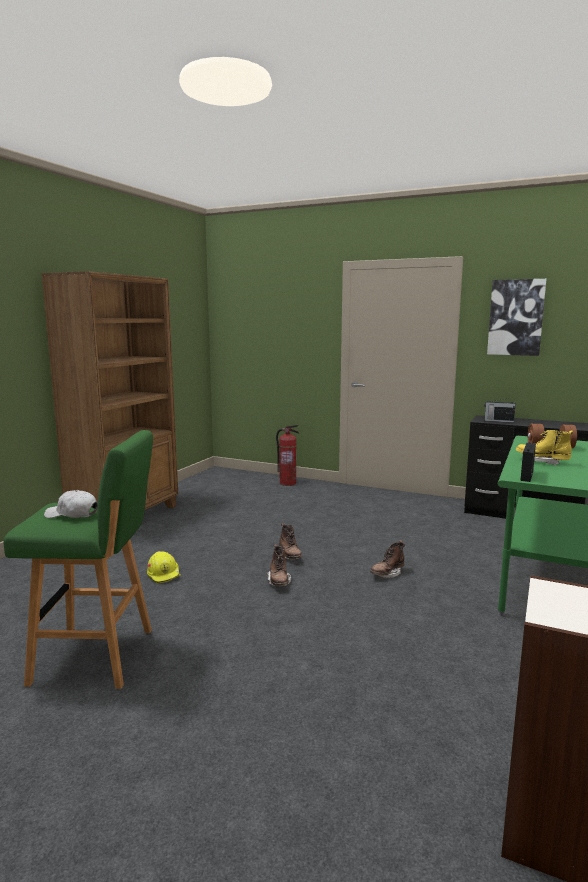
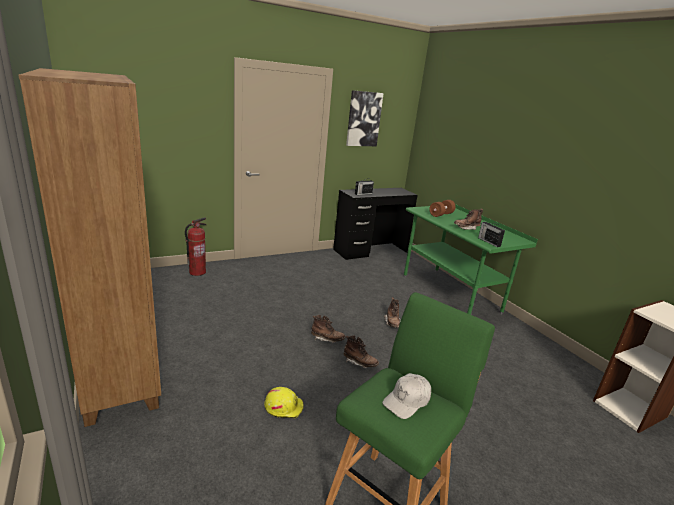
camera: 55 degrees left, 10 degrees up
yellow boot [516,430,574,465] -> brown boot [454,209,483,230]

